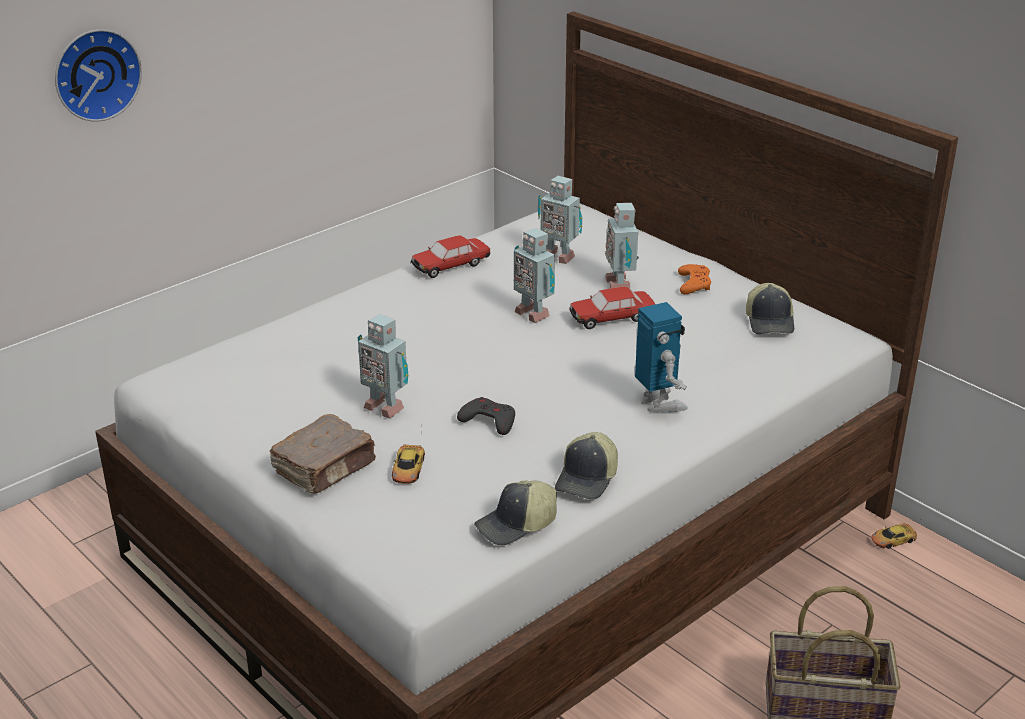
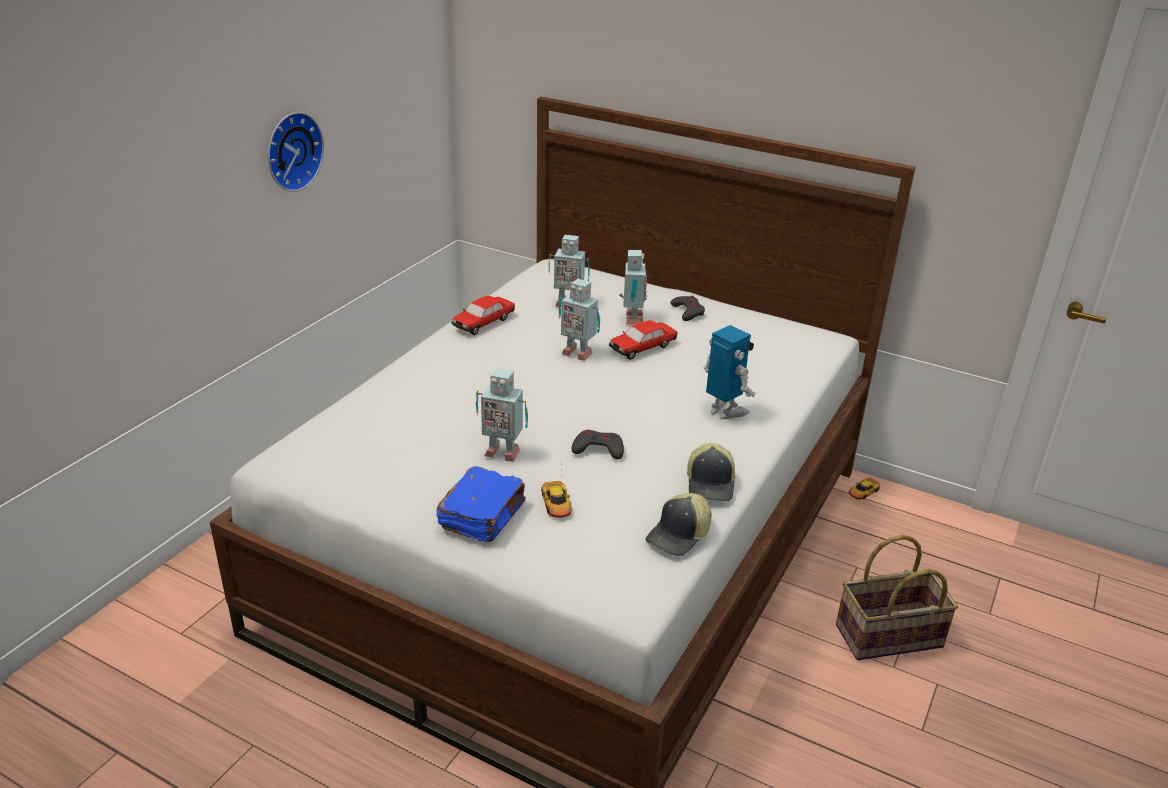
camera: 20 degrees left, 0 degrees up
wall clock [55,29,142,122] -> wall clock moved to [268,112,324,192]
brown book [270,414,376,494] -> blue book [436,466,526,542]
toy robot [605,203,639,289] -> toy robot turned 150 degrees counterclockwise [619,250,648,324]
orange game controller [678,264,711,294] -> grey game controller [671,296,705,321]
cap [746,283,794,334] -> none

